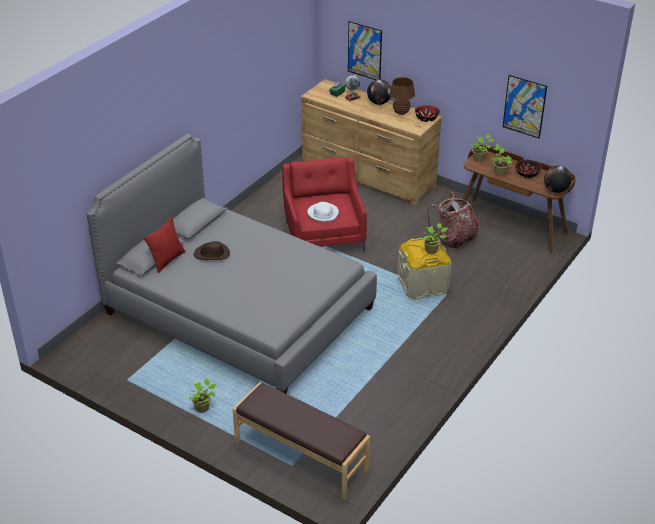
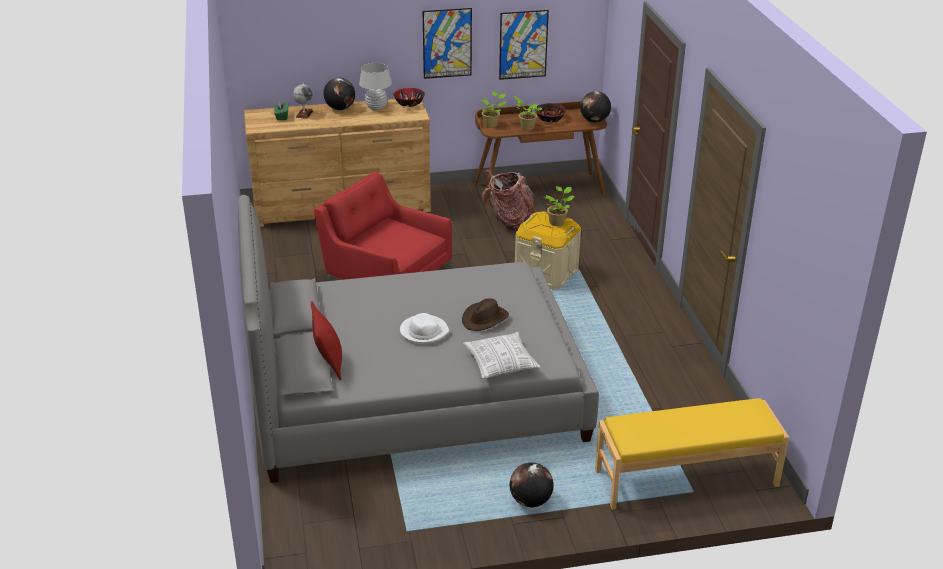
camera: 45 degrees left, 5 degrees down
potted plant [189,379,216,413] -> globe [510,462,554,507]
brown hat [193,241,230,260] -> brown hat moved to [462,298,509,331]
brown bench [233,382,370,500] -> yellow bench [595,398,789,510]
white hat [308,202,339,222] -> white hat moved to [400,313,449,344]
picture [348,21,382,80] -> picture moved to [423,8,472,79]
brown table lamp [389,77,415,115] -> white table lamp [359,63,392,110]
none -> pillow [463,332,541,379]

